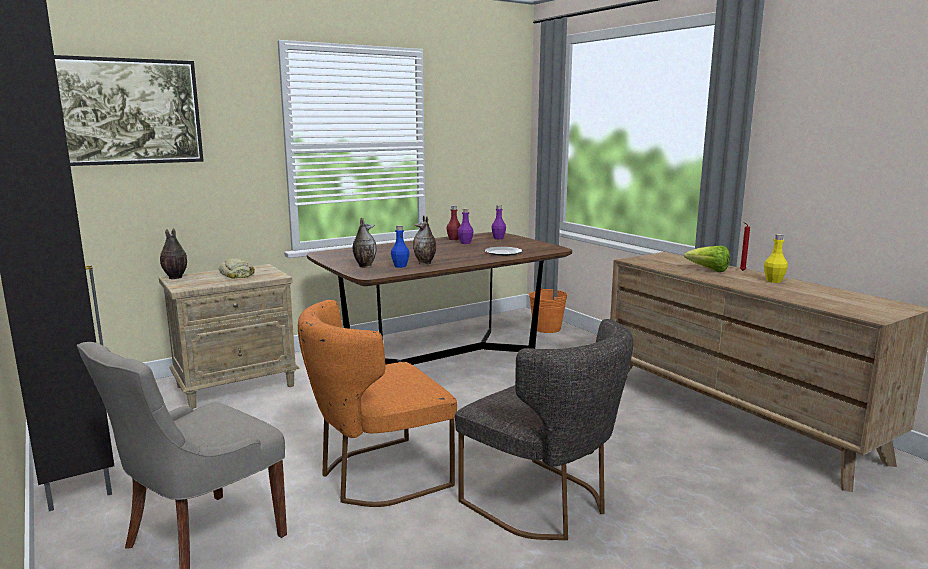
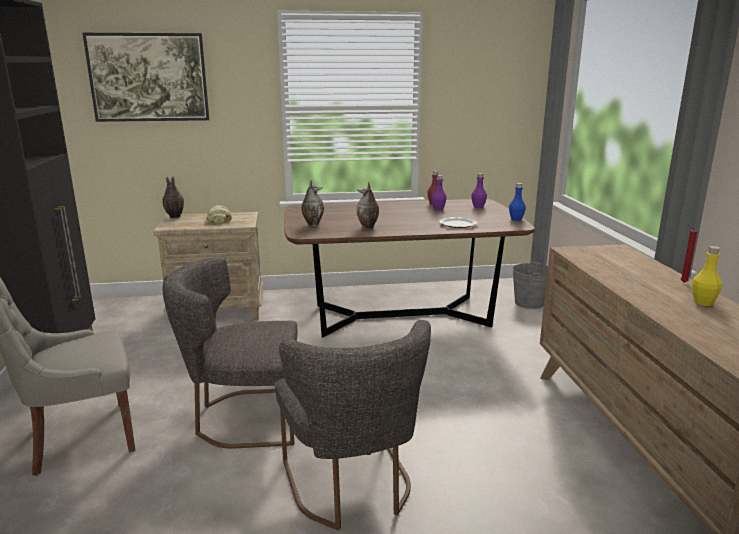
camera: 25 degrees right, 5 degrees up
orange chair [298,300,457,507] -> grey chair [162,257,297,449]
blue bottle [391,225,409,268] -> blue bottle moved to [509,183,526,221]
orange bucket [529,288,567,333] -> grey bucket [512,261,548,309]
lettuce [684,246,730,272] -> none

